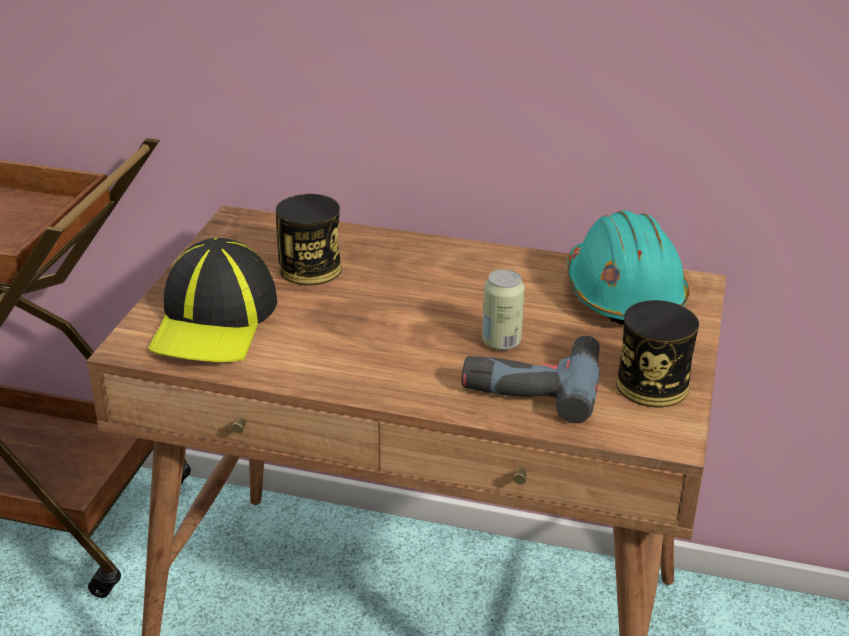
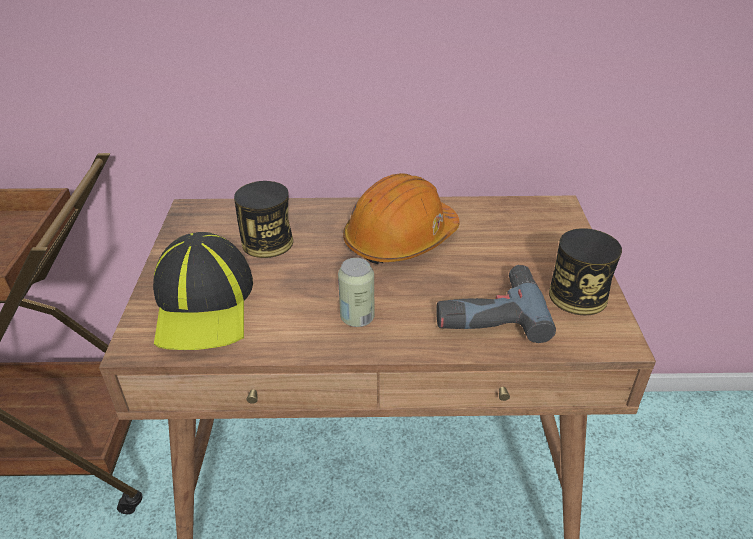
camera: 15 degrees left, 5 degrees up
can [482,269,525,350] -> can moved to [338,258,374,327]
turquoise hard hat [567,211,689,325] -> none
none -> orange hard hat [343,173,460,264]

